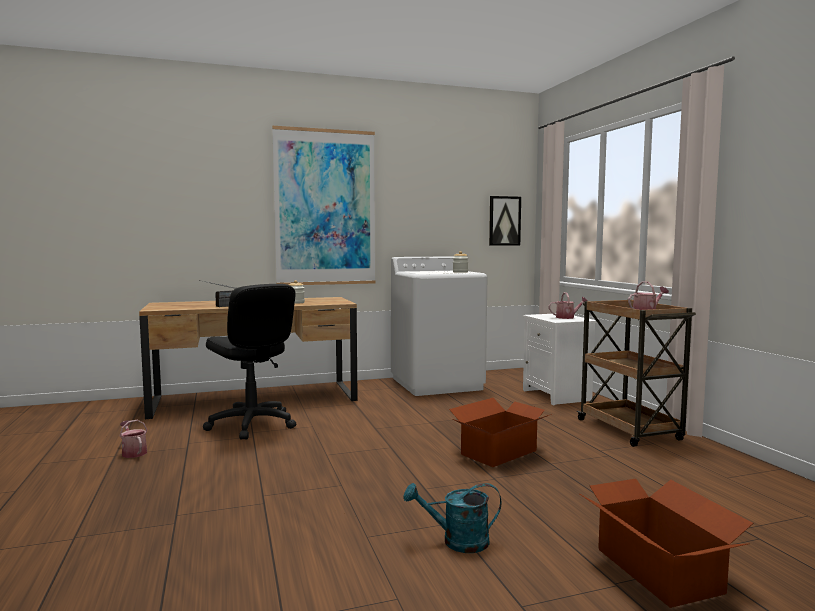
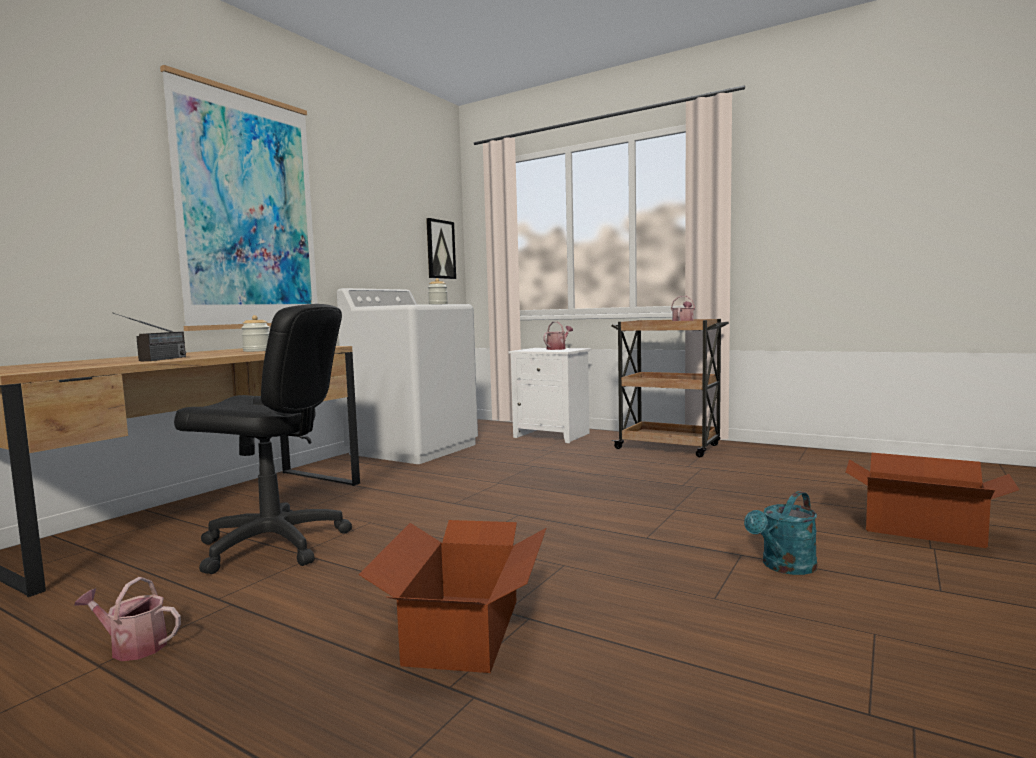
camera: 40 degrees left, 0 degrees up
cardboard box [449,398,552,467] -> cardboard box moved to [359,520,546,673]

